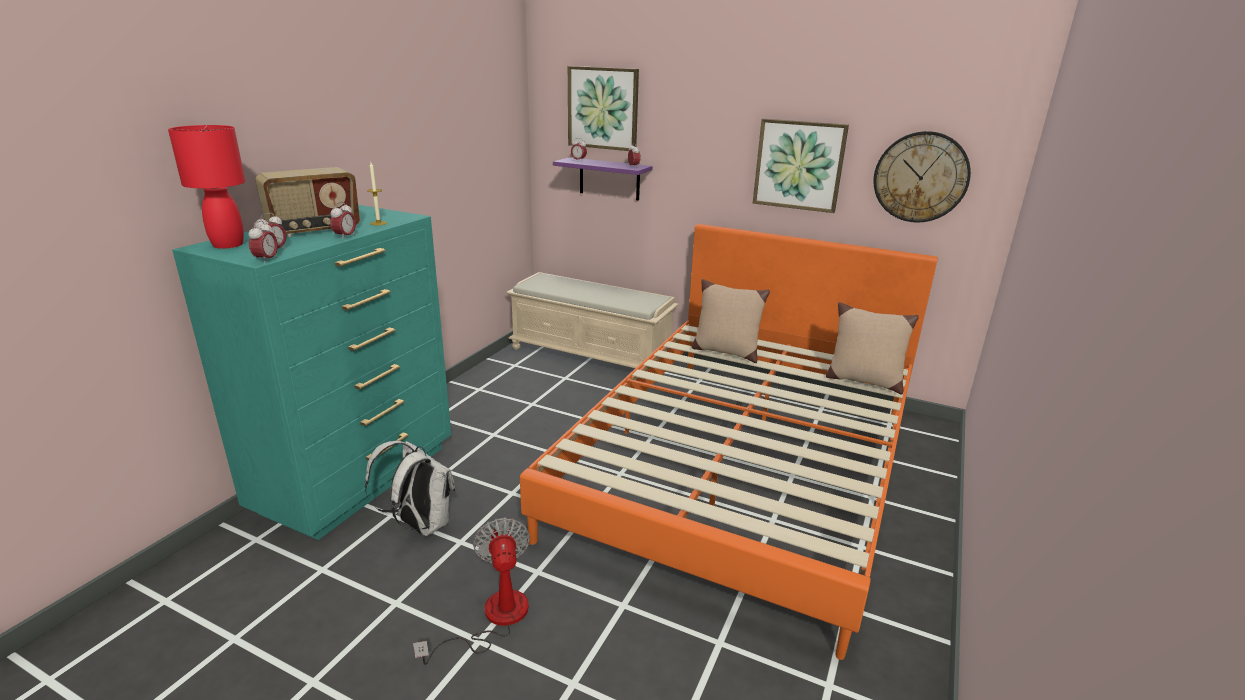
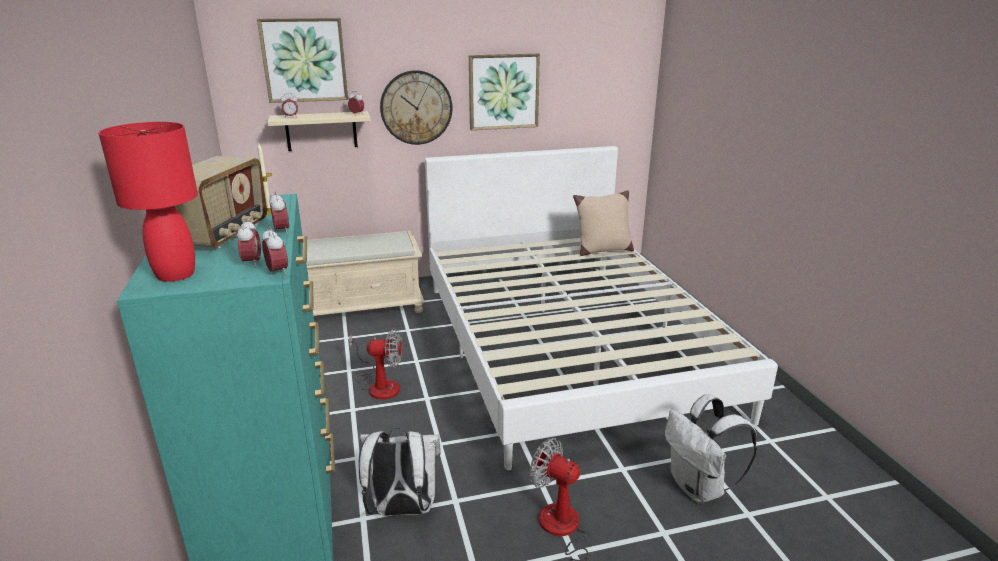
camera: 40 degrees left, 0 degrees up
orange bed [520,224,938,660] -> white bed [425,146,778,470]
purple shelf [553,157,653,201] -> beige shelf [267,111,371,151]
beige pillow [692,279,770,363] -> none
wall clock [873,131,971,223] -> wall clock moved to [380,70,452,145]
none -> fan [349,329,402,400]
none -> white backpack [665,394,757,503]

